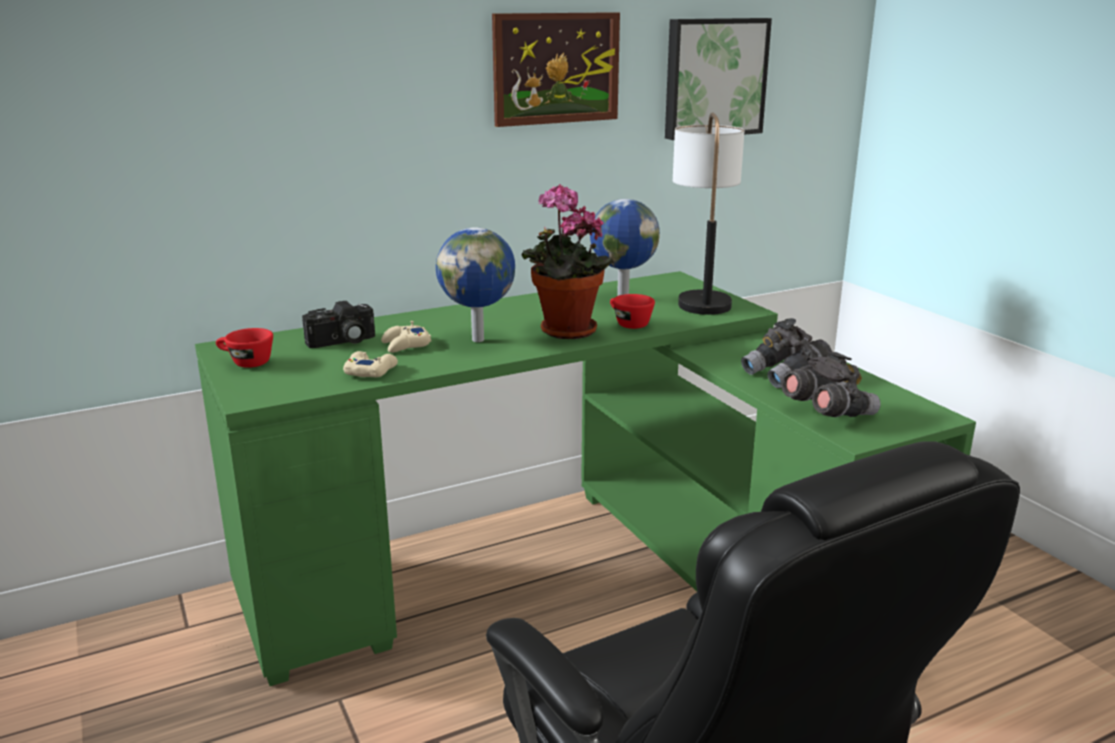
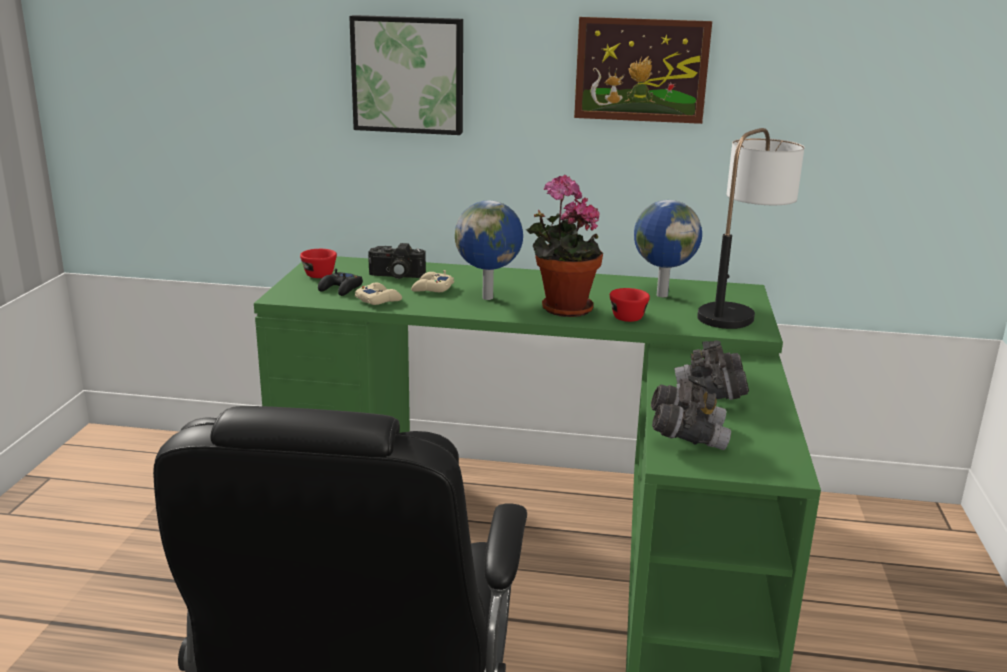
camera: 35 degrees right, 0 degrees up
picture [665,18,772,140] -> picture moved to [349,15,463,135]
none -> black game controller [318,269,363,296]

